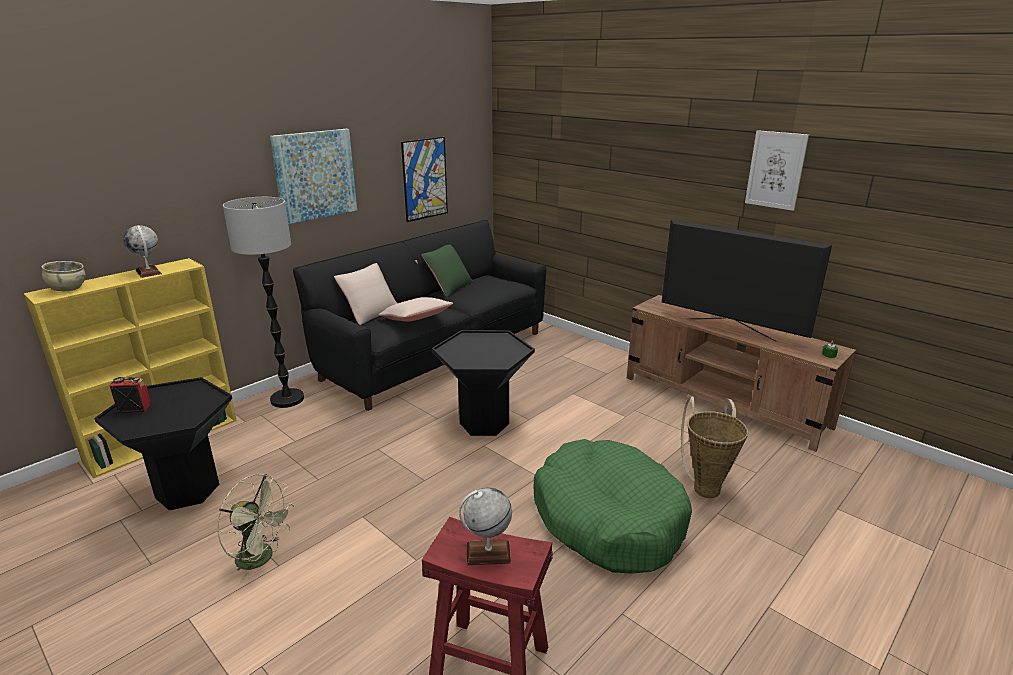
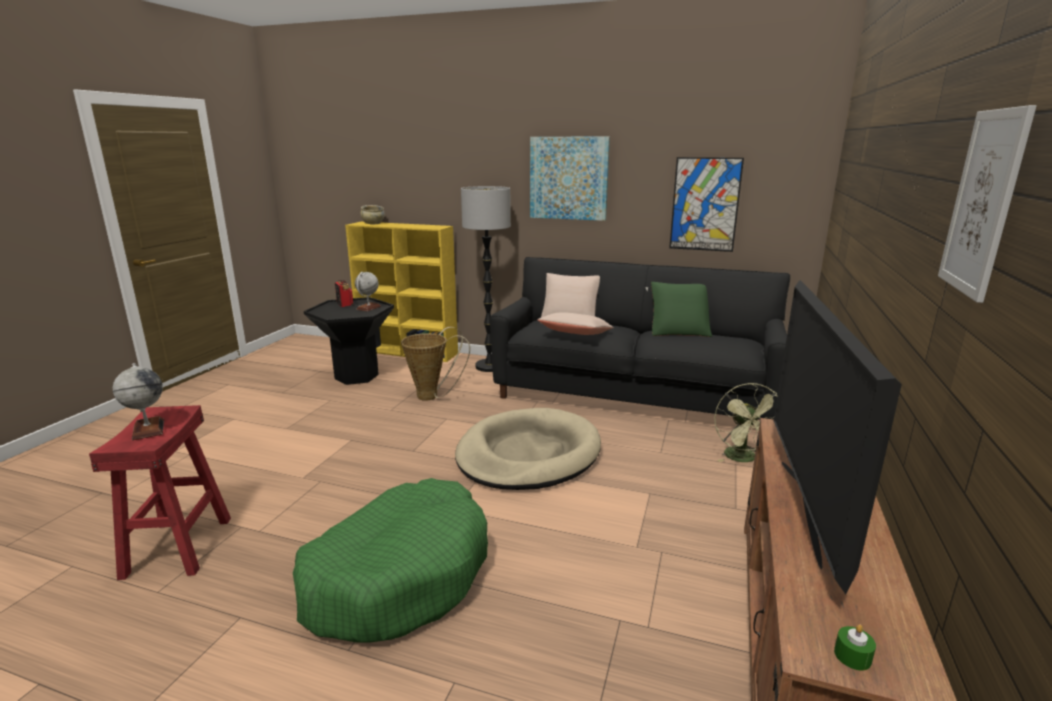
camera: 65 degrees right, 5 degrees down
globe [123,225,162,278] -> globe moved to [355,272,381,311]
green fan [217,473,295,583] -> green fan moved to [714,383,777,462]
black side table [432,330,535,436] -> beige dog bed [455,408,601,490]
basket [681,397,748,498] -> basket moved to [401,327,470,401]

